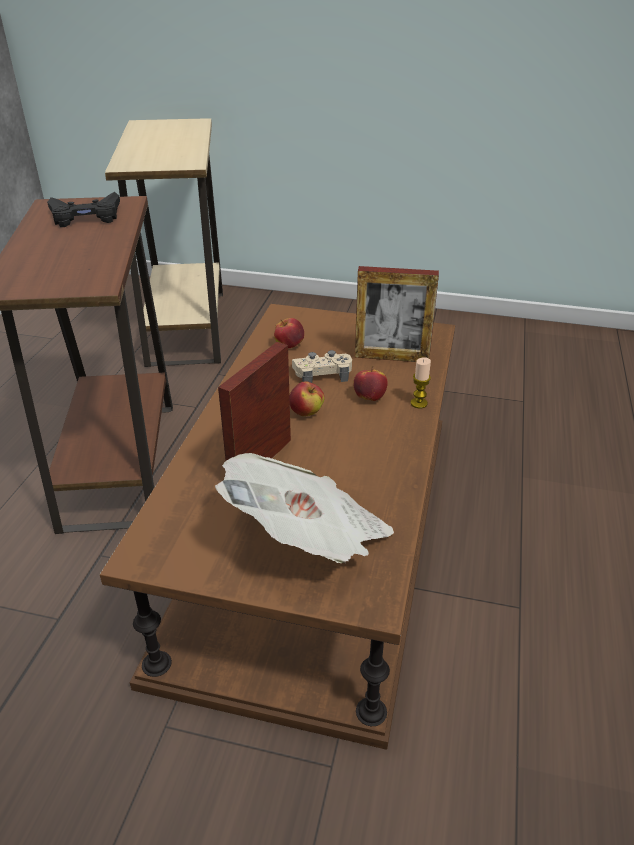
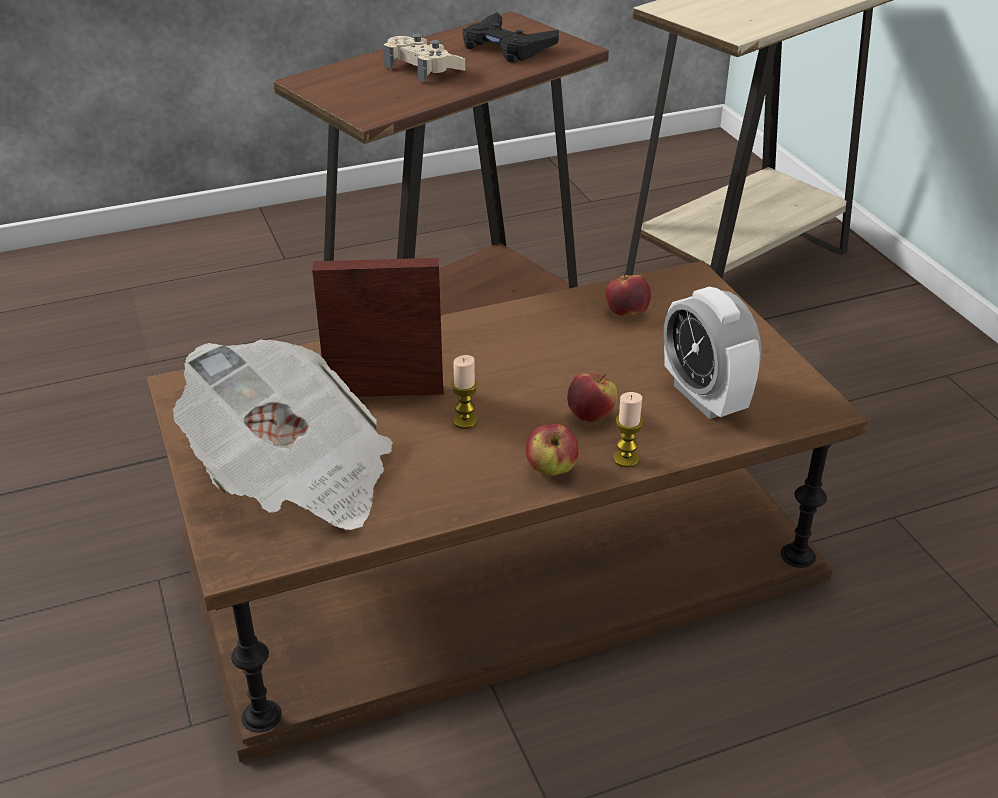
camera: 55 degrees right, 0 degrees up
apple [289,381,325,416] -> apple moved to [526,424,578,476]
beige game controller [292,350,352,383] -> beige game controller moved to [384,33,465,82]
picture frame [355,266,439,362] -> alarm clock [664,287,762,419]
none -> candle [451,355,478,429]

